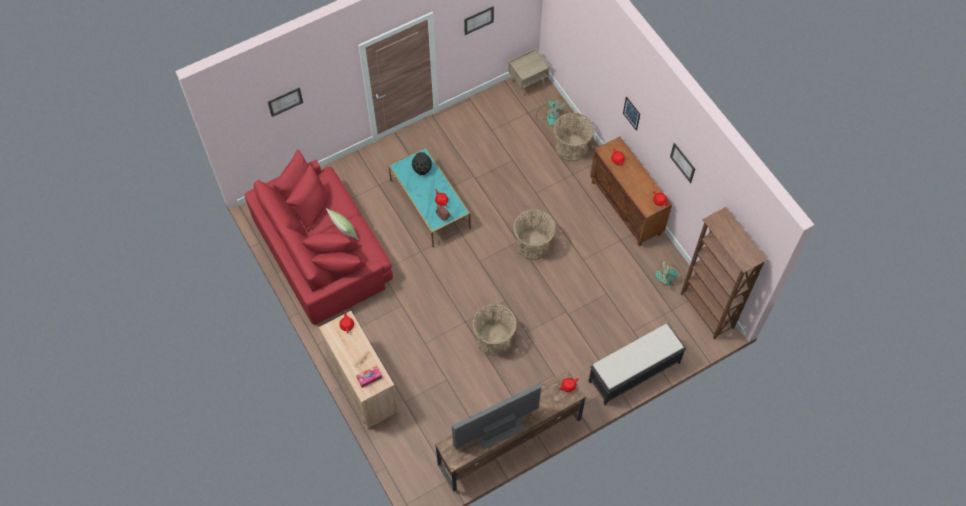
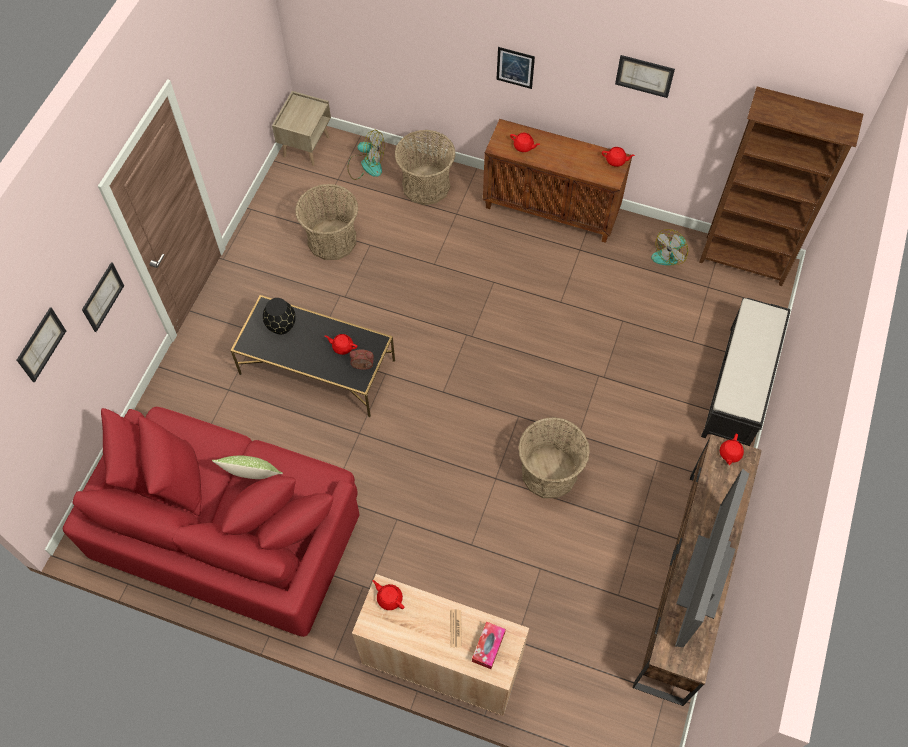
camera: 40 degrees left, 0 degrees up
turquoise coffee table [388,147,471,247] -> black coffee table [230,295,395,417]
picture [464,6,494,35] -> picture moved to [82,262,124,332]
basket [513,209,556,260] -> basket moved to [295,184,358,260]

